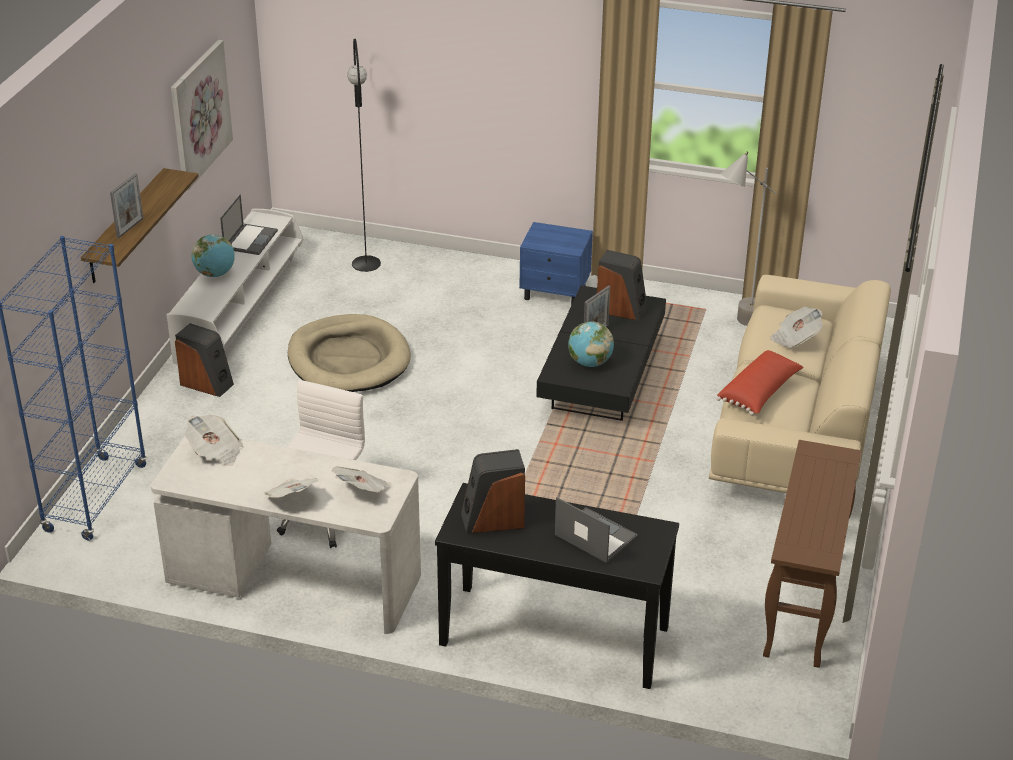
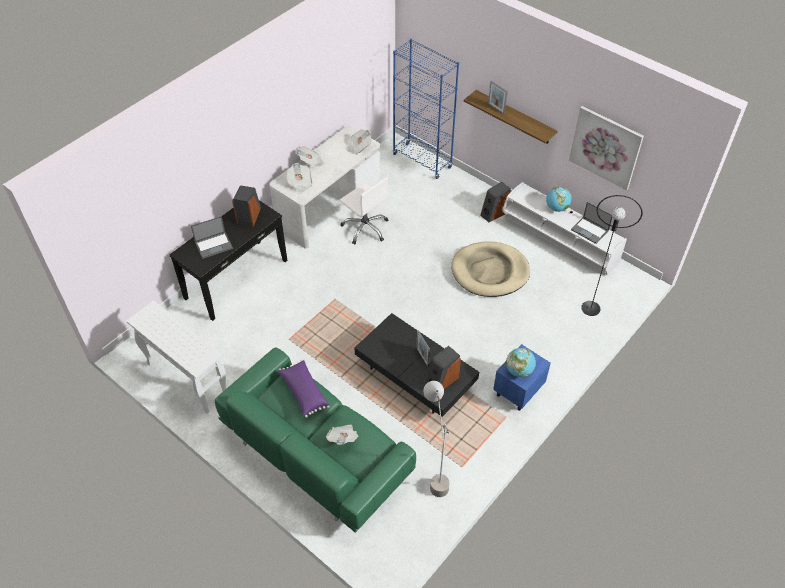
camera: 115 degrees right, 15 degrees up
globe [568,321,614,367] -> globe moved to [506,348,536,378]
beige sofa [709,275,891,493] -> green sofa [215,347,416,533]
red pillow [717,350,804,416] -> purple pillow [277,360,330,418]
brown console table [763,440,861,667] -> white console table [127,300,226,413]

